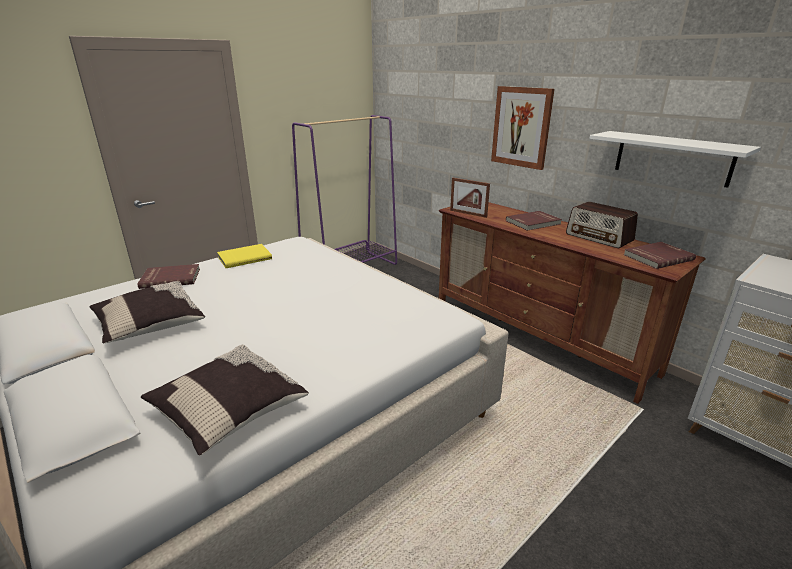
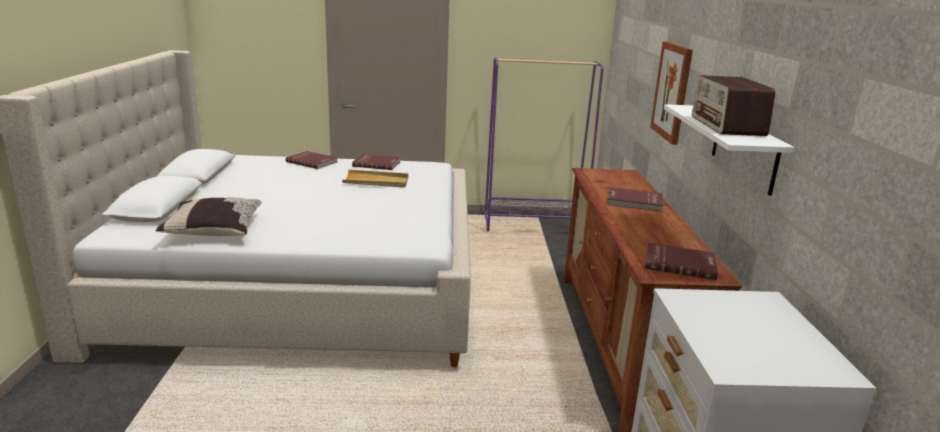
camera: 40 degrees right, 5 degrees down
pillow [90,281,205,343] -> none
yellow book [217,244,272,268] -> red book [352,154,400,170]
picture frame [450,178,490,218] -> none
radio [566,202,638,248] -> radio moved to [692,75,775,136]
none -> beige tray [342,170,409,188]

